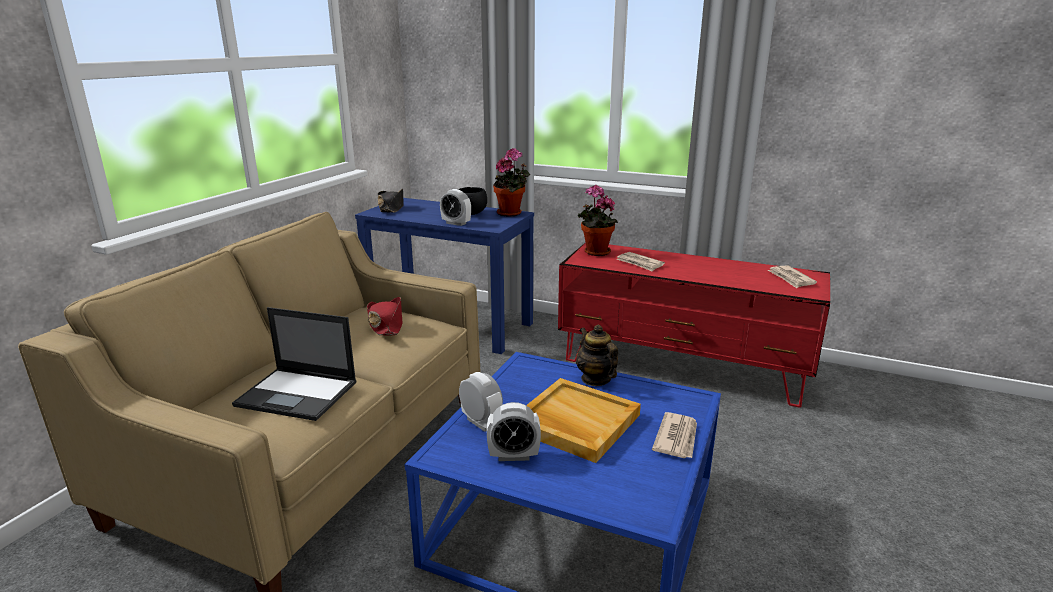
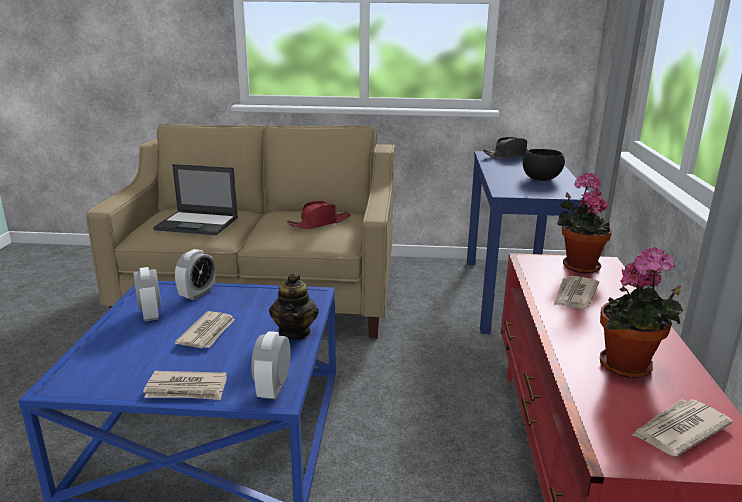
camera: 70 degrees right, 0 degrees up
laptop [232,307,357,421] -> laptop turned 75 degrees counterclockwise [153,164,238,235]
alarm clock [440,189,471,226] -> alarm clock moved to [251,331,290,399]
potted plant [493,148,530,217] -> potted plant moved to [600,247,683,378]
beige tray [526,378,641,463] -> newspaper [175,311,235,348]
teapot [576,325,618,386] -> teapot turned 135 degrees clockwise [269,273,319,340]

